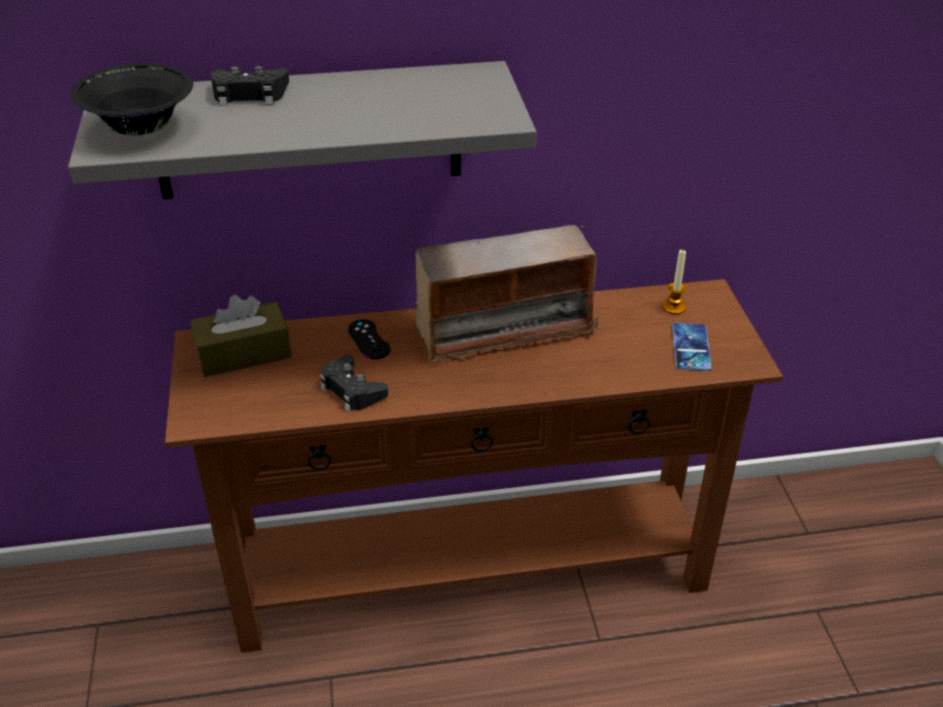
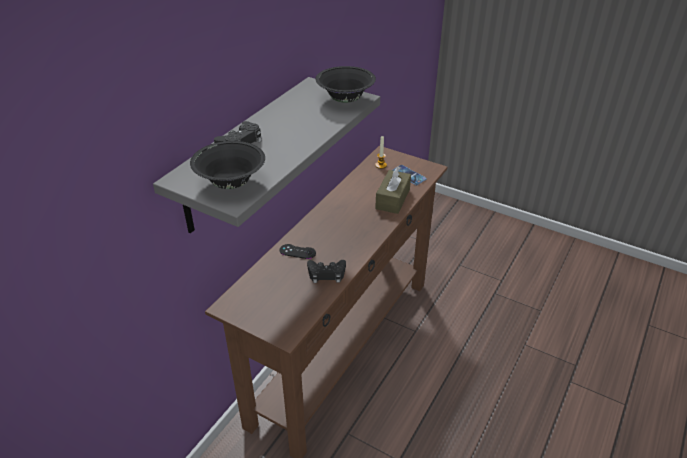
camera: 50 degrees left, 0 degrees up
brown tissue box [191,295,292,377] -> brown tissue box moved to [375,166,411,214]
radio [413,225,601,361] -> none
none -> black bowl [315,66,376,103]

